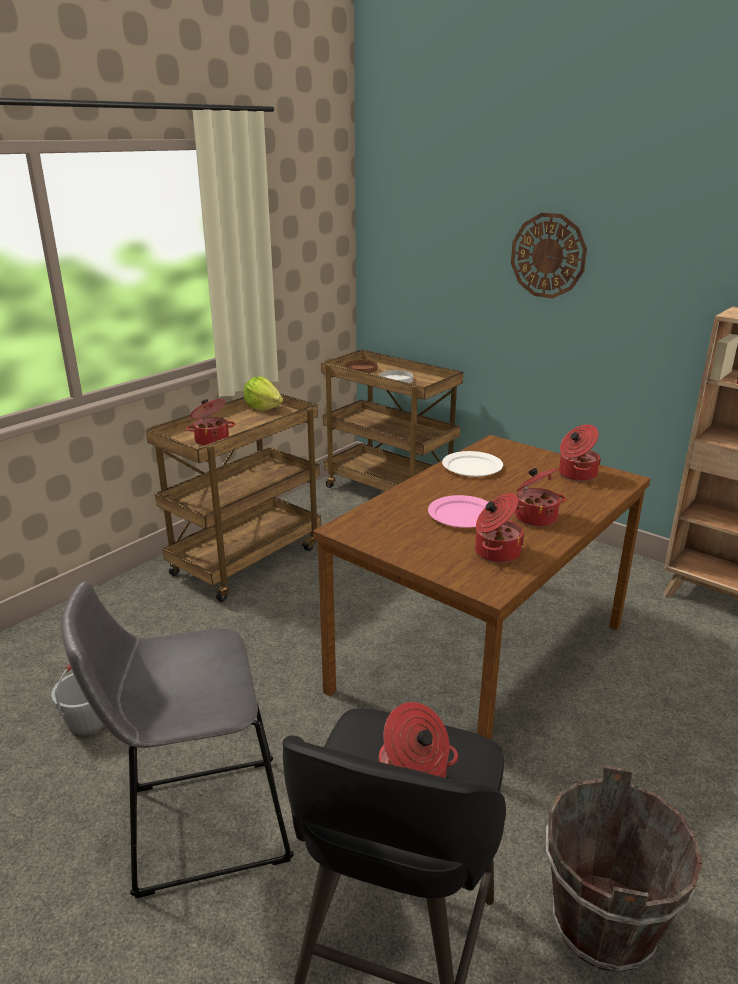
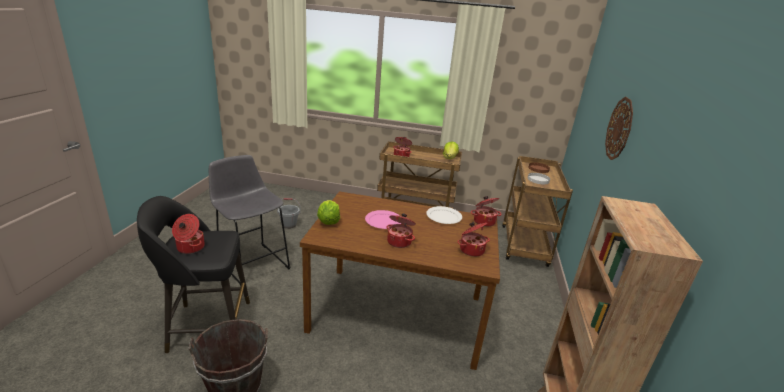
camera: 60 degrees right, 0 degrees up
cooking pot [475,493,525,563] -> cooking pot moved to [471,196,502,227]
none -> lettuce [317,200,340,225]

